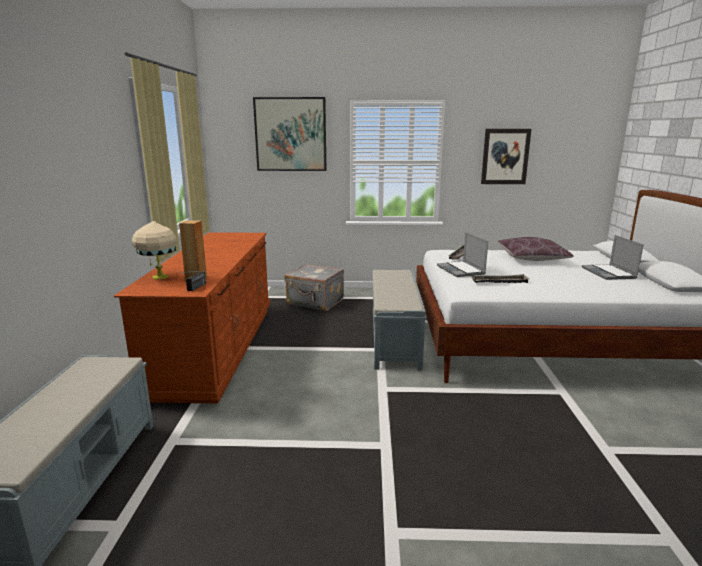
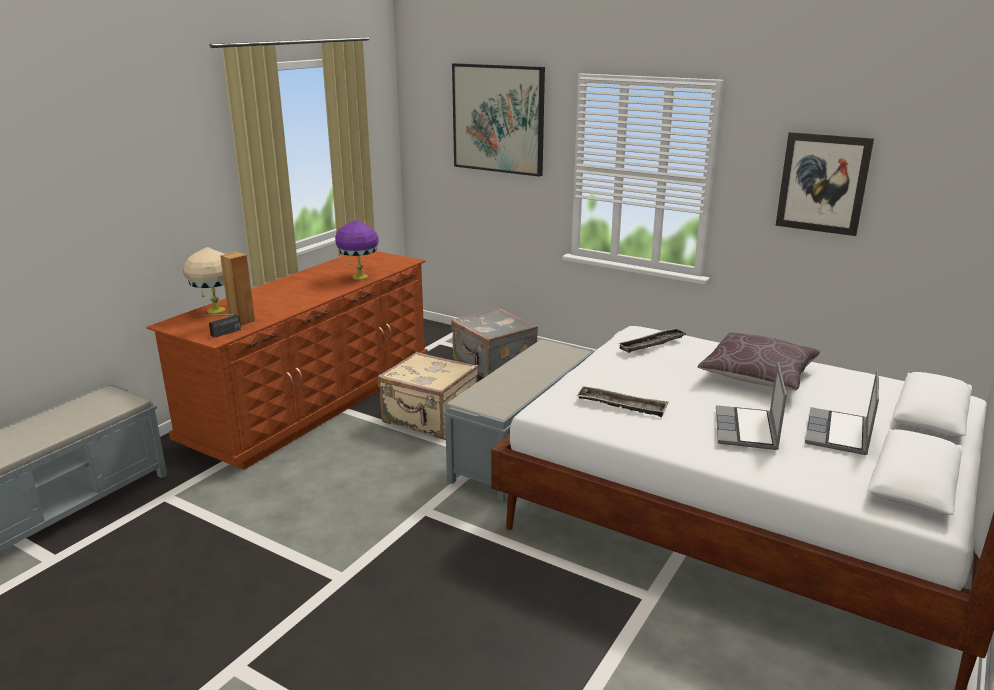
camera: 30 degrees right, 5 degrees up
laptop [437,232,488,277] -> laptop moved to [716,362,787,450]
none -> purple table lamp [335,220,379,280]
none -> beige suitcase [378,352,478,439]

